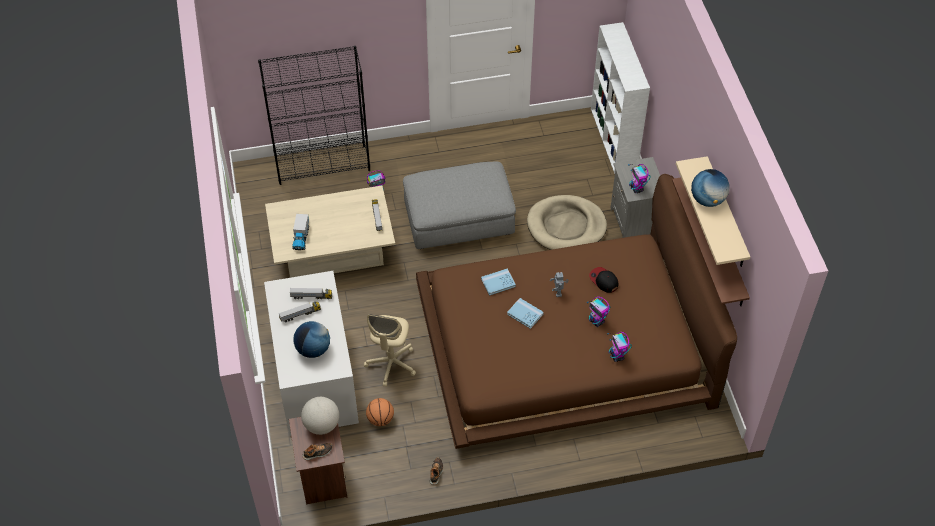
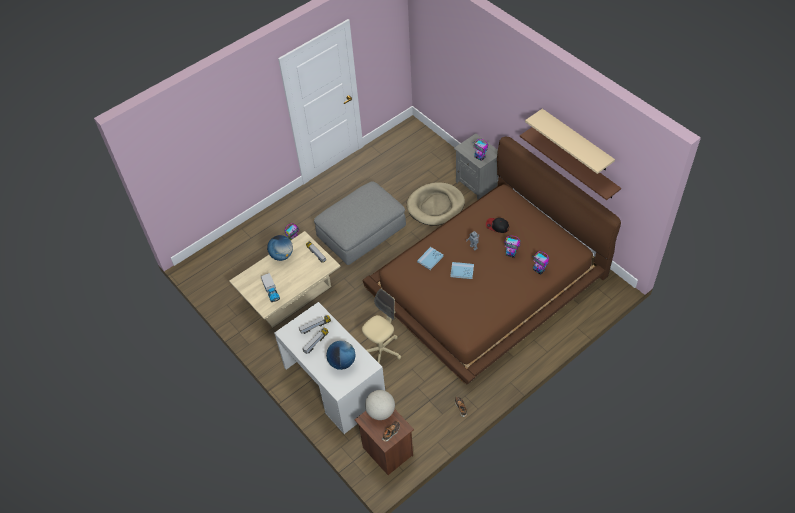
camera: 25 degrees left, 0 degrees up
black bookcase [258,46,370,185] -> none
beige office chair [364,314,416,387] -> beige office chair turned 120 degrees counterclockwise [362,289,401,364]
basketball [366,398,394,426] -> none
white bookcase [591,22,650,174] -> none
globe [691,169,729,207] -> globe moved to [267,235,293,261]

